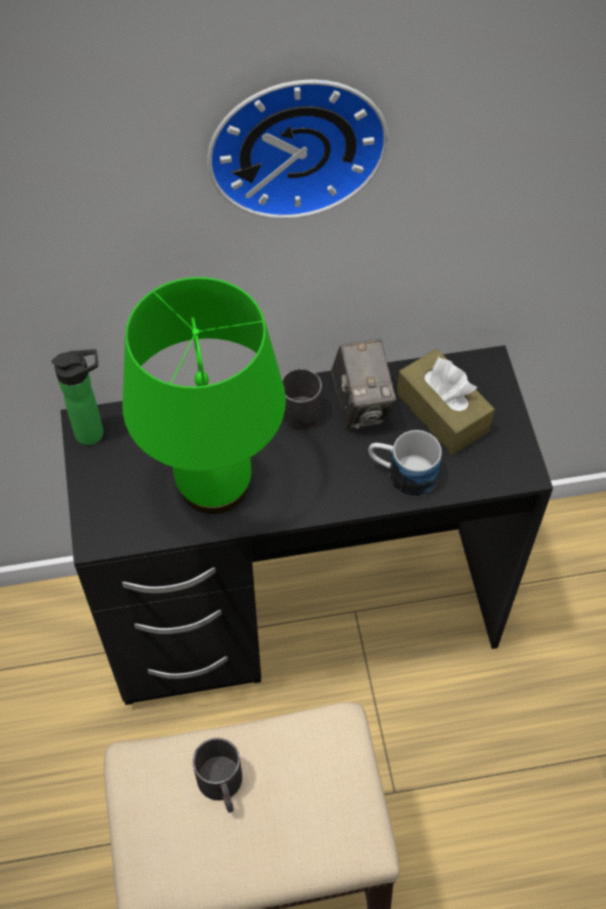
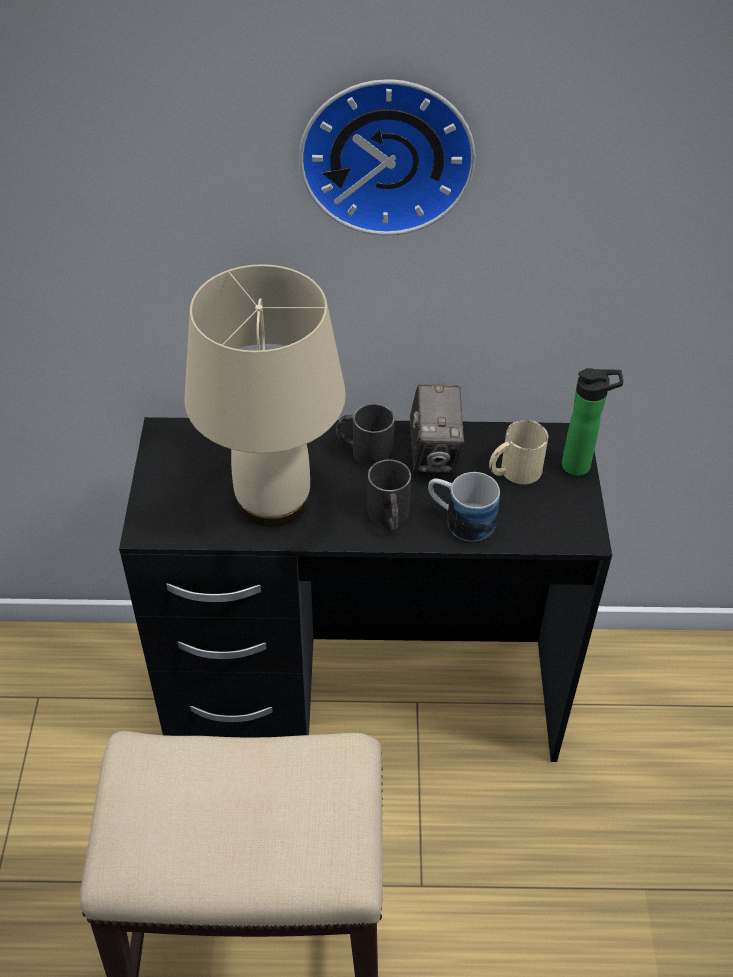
camera: 10 degrees right, 10 degrees down
bottle [52,349,104,445] -> bottle moved to [562,368,623,476]
green table lamp [122,277,286,514] -> beige table lamp [184,264,346,527]
black mug [193,738,242,813] -> black mug moved to [367,459,411,530]
brown tissue box [397,349,495,455] -> beige mug [489,420,549,484]

